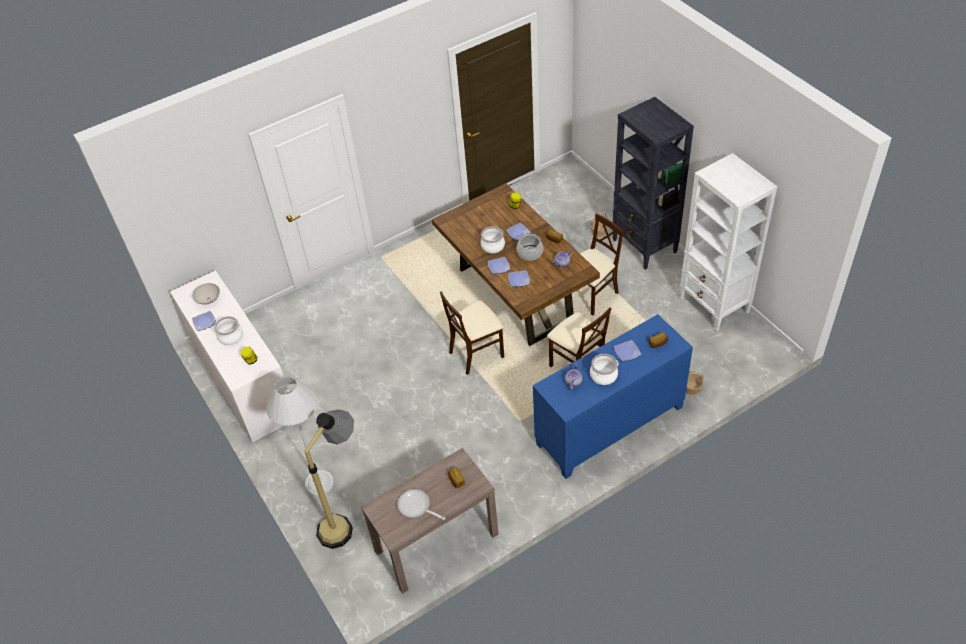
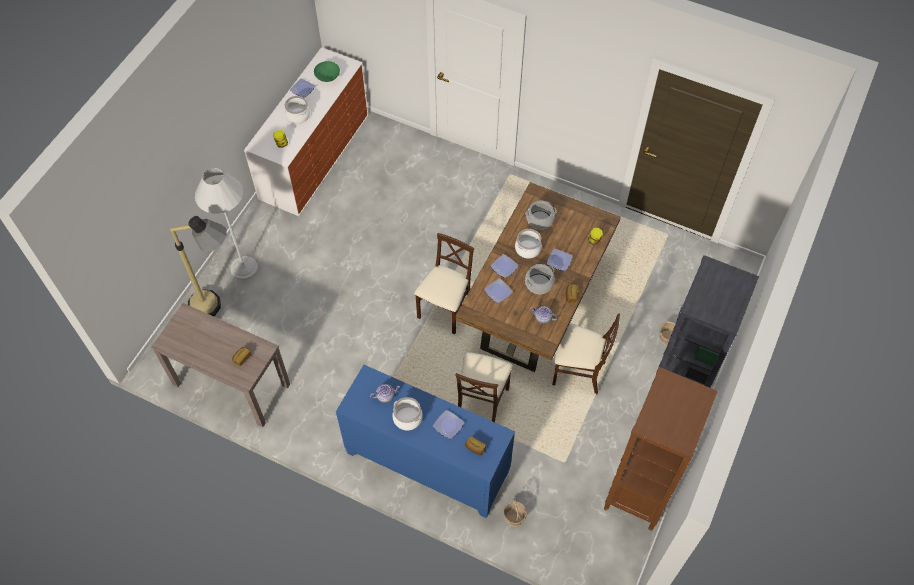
camera: 55 degrees right, 10 degrees up
white bowl [192,283,220,305] -> green bowl [314,61,340,82]
frying pan [398,489,445,520] -> none
beige chair [440,291,504,375] -> beige chair turned 90 degrees clockwise [414,233,474,334]
white bookcase [679,153,777,332] -> brown bookcase [604,367,718,531]
none -> cooking pot [525,201,557,230]

